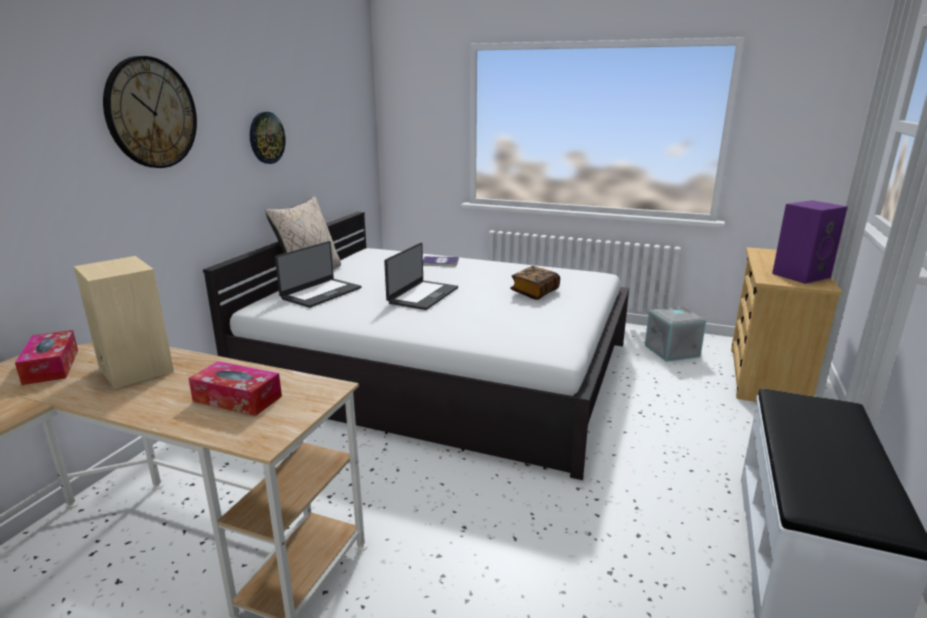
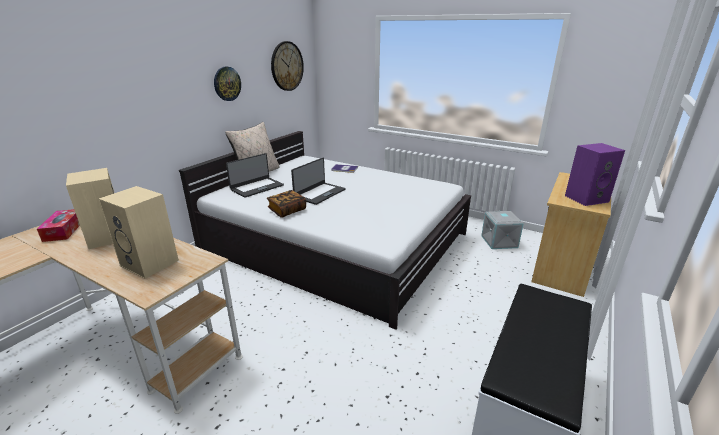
camera: 10 degrees right, 5 degrees up
wall clock [103,56,197,168] -> wall clock moved to [271,41,304,91]
tissue box [188,361,282,416] -> beige speaker [99,186,179,278]
book [510,266,560,300] -> book moved to [267,190,306,218]

